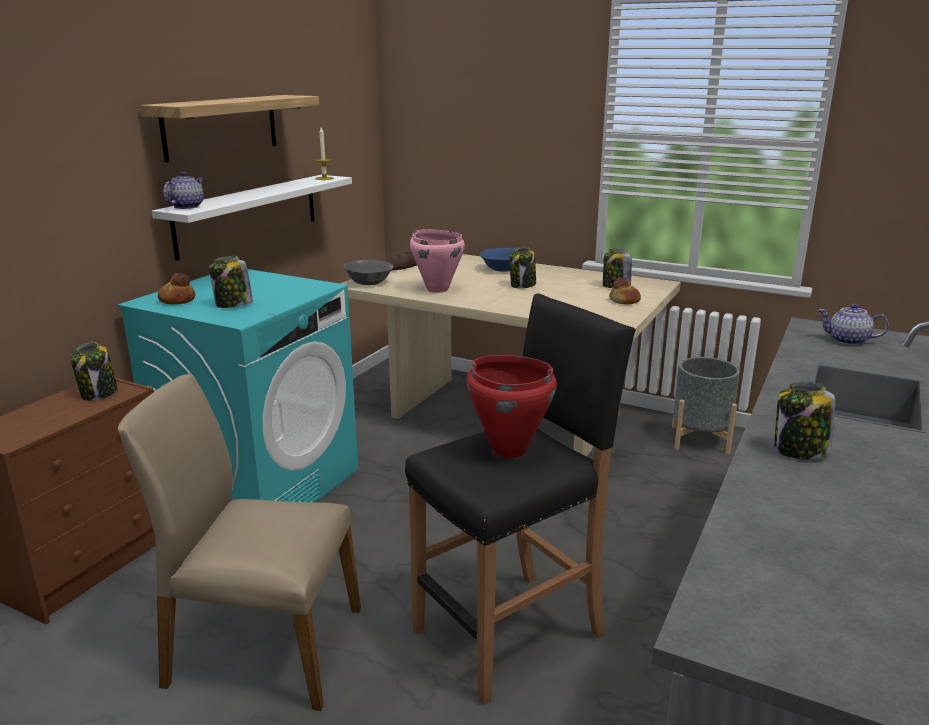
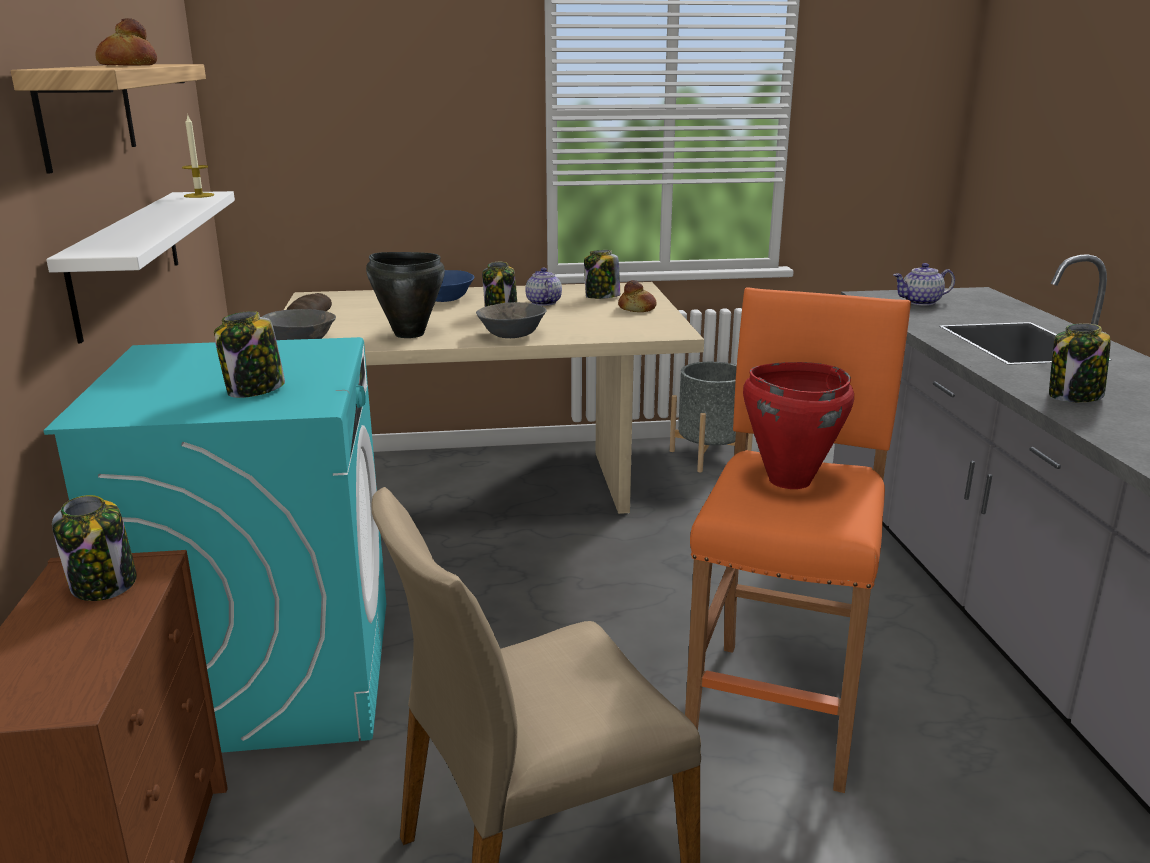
camera: 35 degrees left, 0 degrees up
bread [158,273,195,305] -> bread moved to [96,18,157,66]
teapot [163,172,204,209] -> teapot moved to [525,268,562,306]
black stool [405,293,636,706] -> orange stool [685,287,911,793]
pink cooking pot [410,229,465,293] -> black cooking pot [366,252,445,338]
none -> grey bowl [476,302,547,338]

